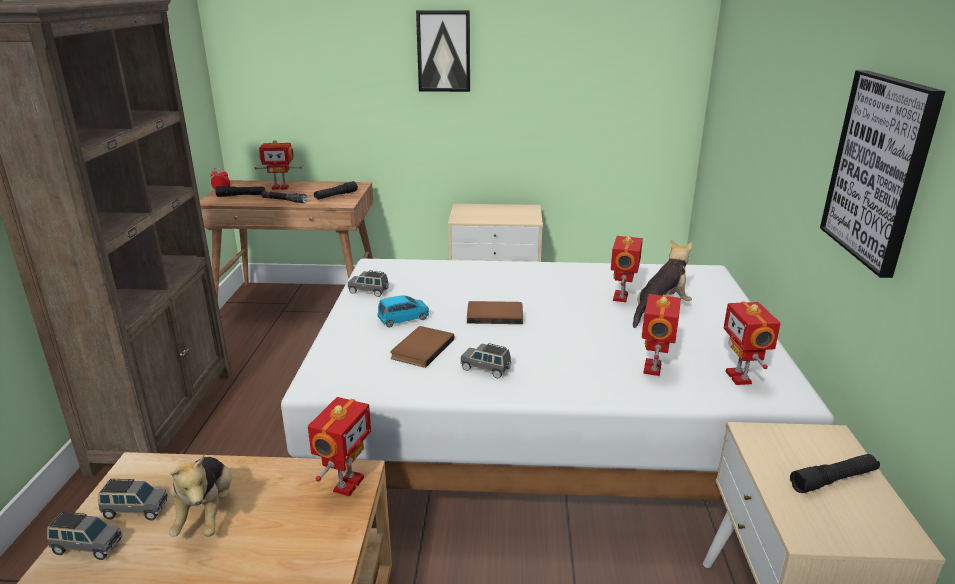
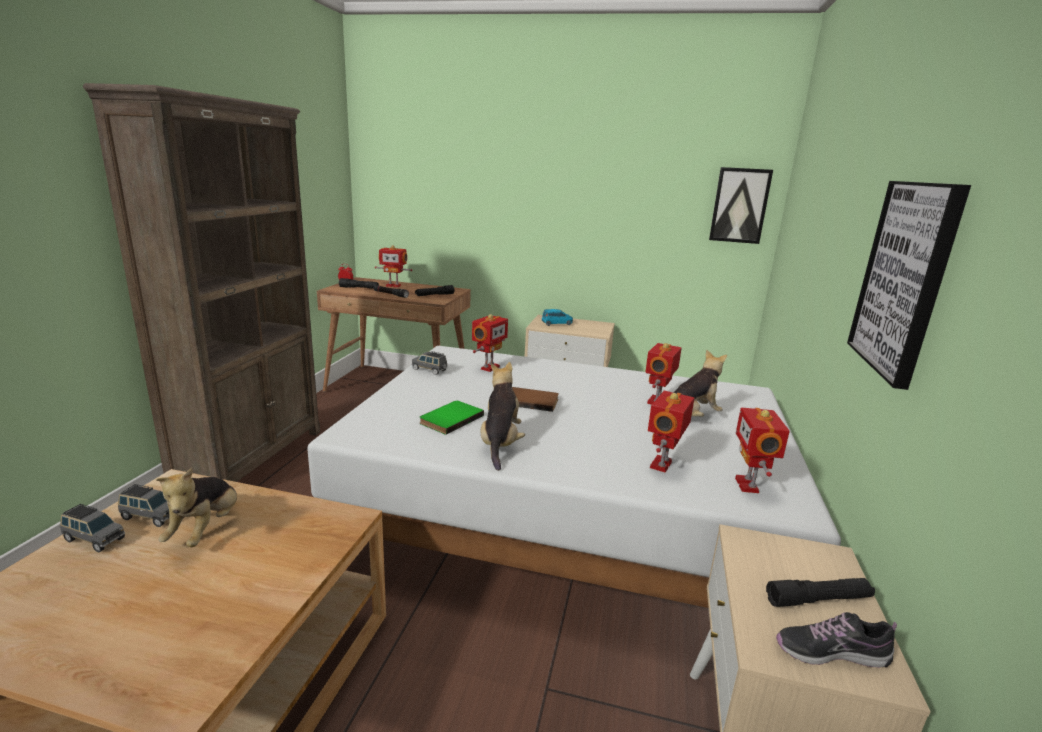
camera: 10 degrees right, 5 degrees down
toy robot [308,397,371,496] -> toy robot moved to [472,314,508,372]
blue toy car [377,296,429,328] -> blue toy car moved to [542,309,573,326]
brown book [390,326,454,368] -> green book [419,401,484,435]
picture [416,10,470,92] -> picture moved to [709,167,773,244]
grey toy car [460,343,511,378] -> plush toy [481,362,525,471]
none -> shoe [776,612,897,668]

